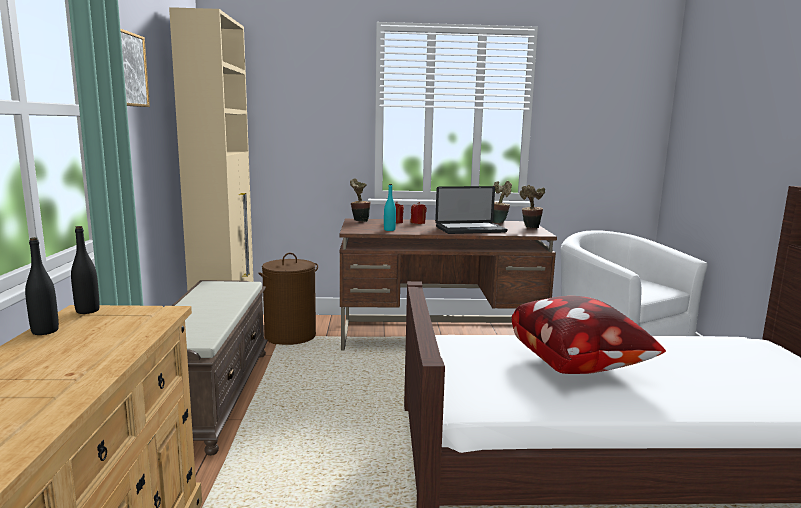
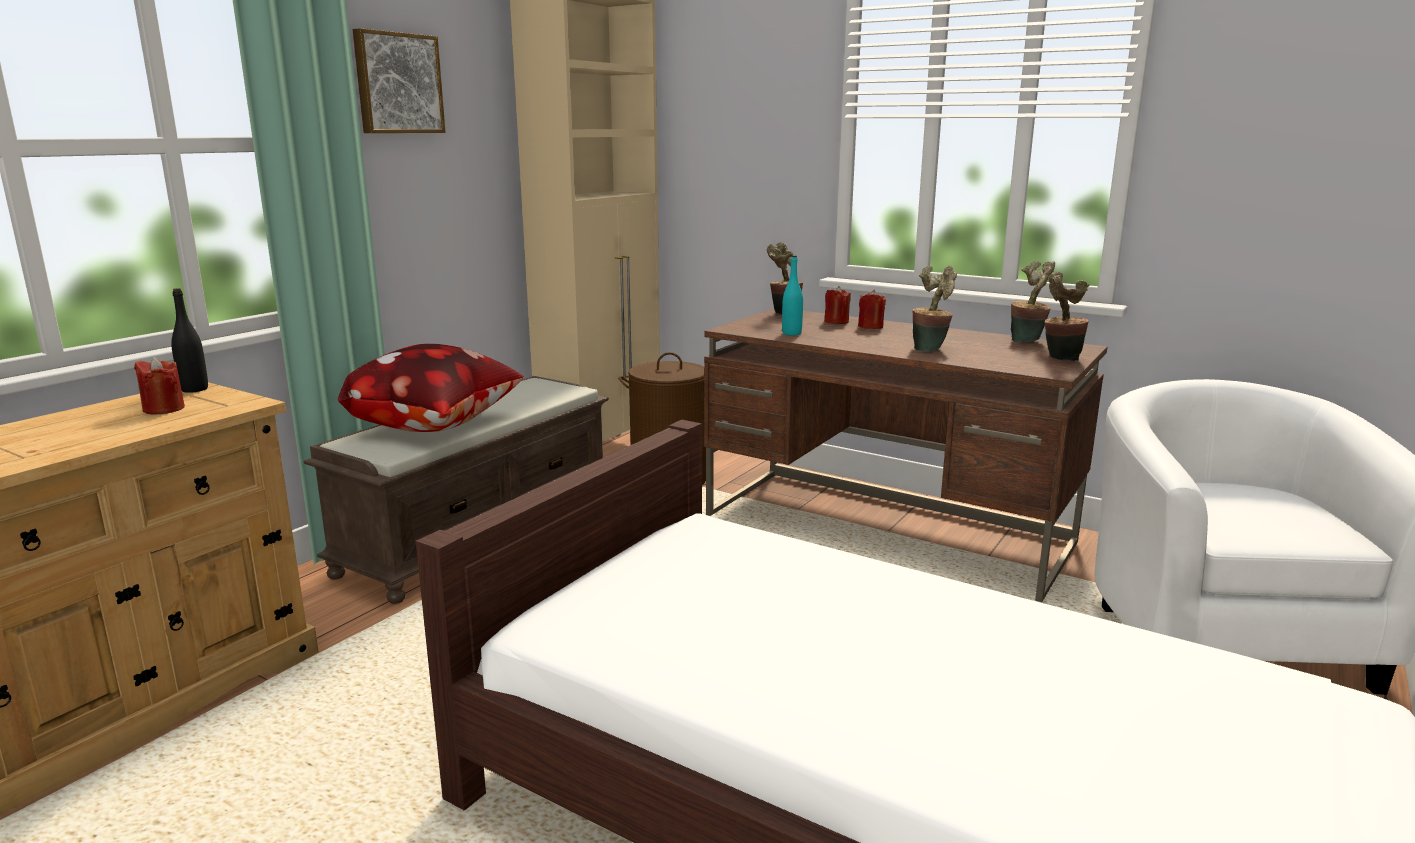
camera: 35 degrees right, 5 degrees up
black bottle [25,237,59,335] -> none
laptop [435,186,507,234] -> potted plant [912,265,957,352]
pillow [511,296,666,374] -> pillow moved to [338,344,524,432]
none -> red candle [134,357,185,414]

